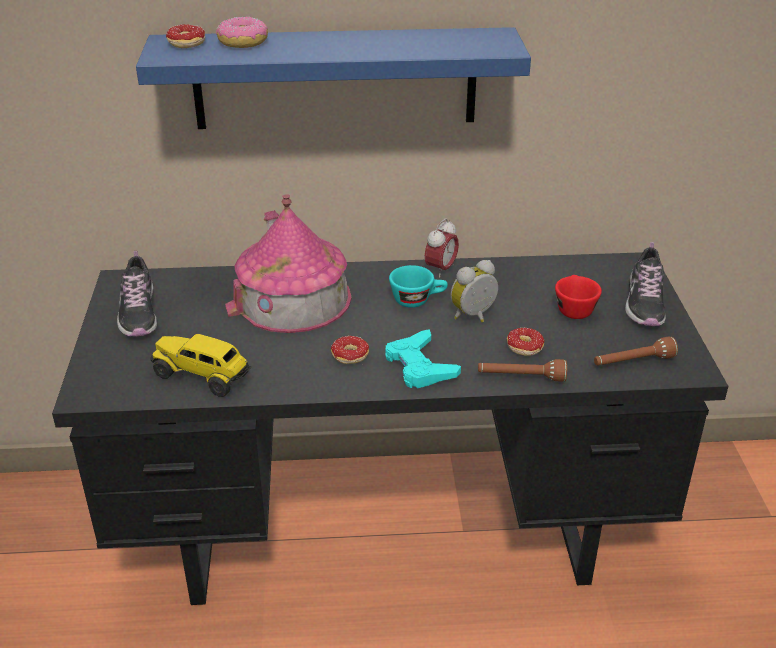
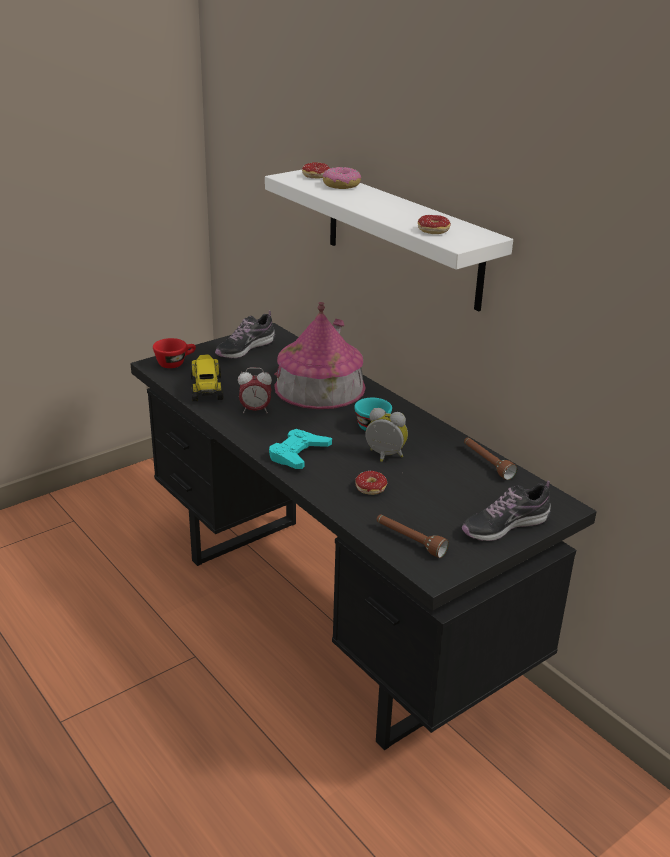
camera: 55 degrees right, 5 degrees down
blue shelf [136,27,531,129] -> white shelf [265,170,513,311]
donut [331,336,369,364] -> donut moved to [418,215,451,234]
alarm clock [425,218,459,278] -> alarm clock moved to [238,368,272,413]
brown flashlight [478,359,567,381] -> brown flashlight moved to [464,438,517,480]
red cup [555,275,602,319] -> red cup moved to [153,338,196,368]

